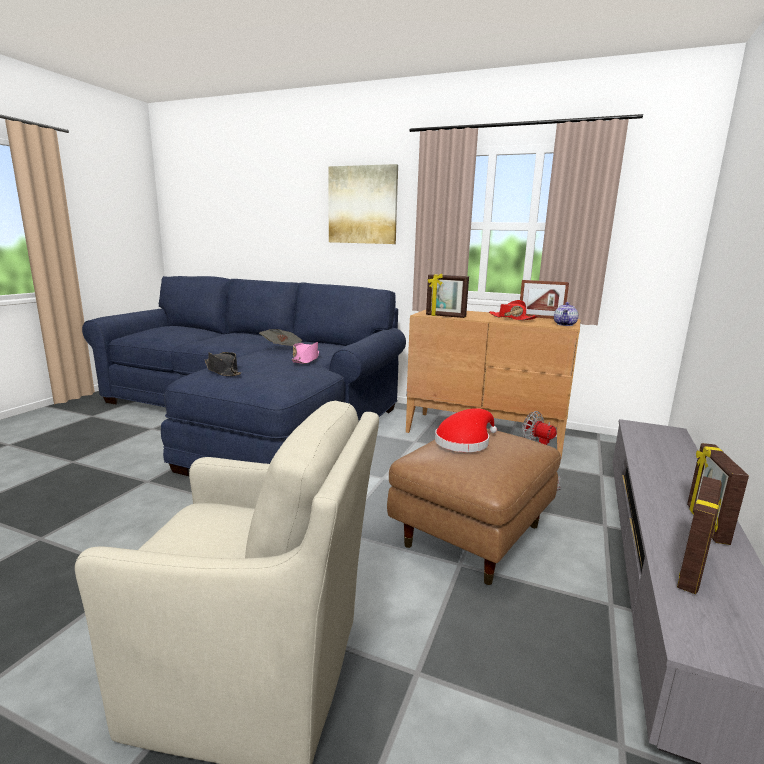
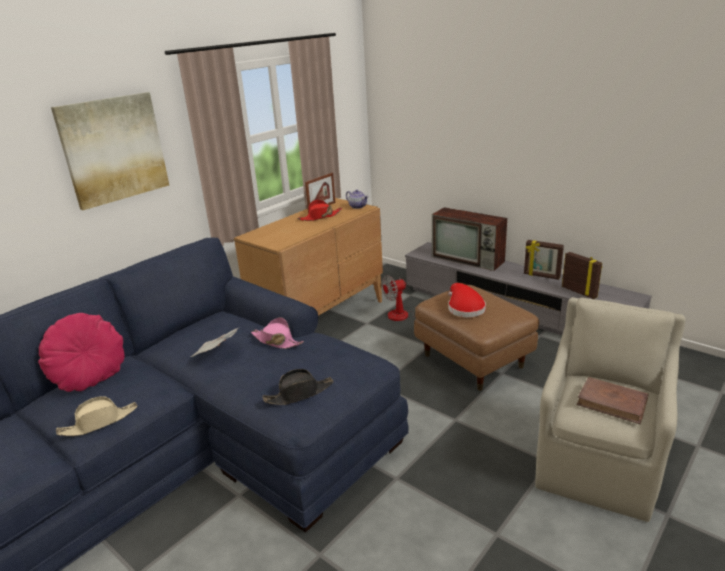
camera: 70 degrees left, 10 degrees up
picture frame [426,273,469,318] -> none
none -> pink pillow [38,313,125,392]
none -> beige hat [56,396,138,436]
none -> television [432,207,507,271]
none -> brown book [577,377,649,424]

